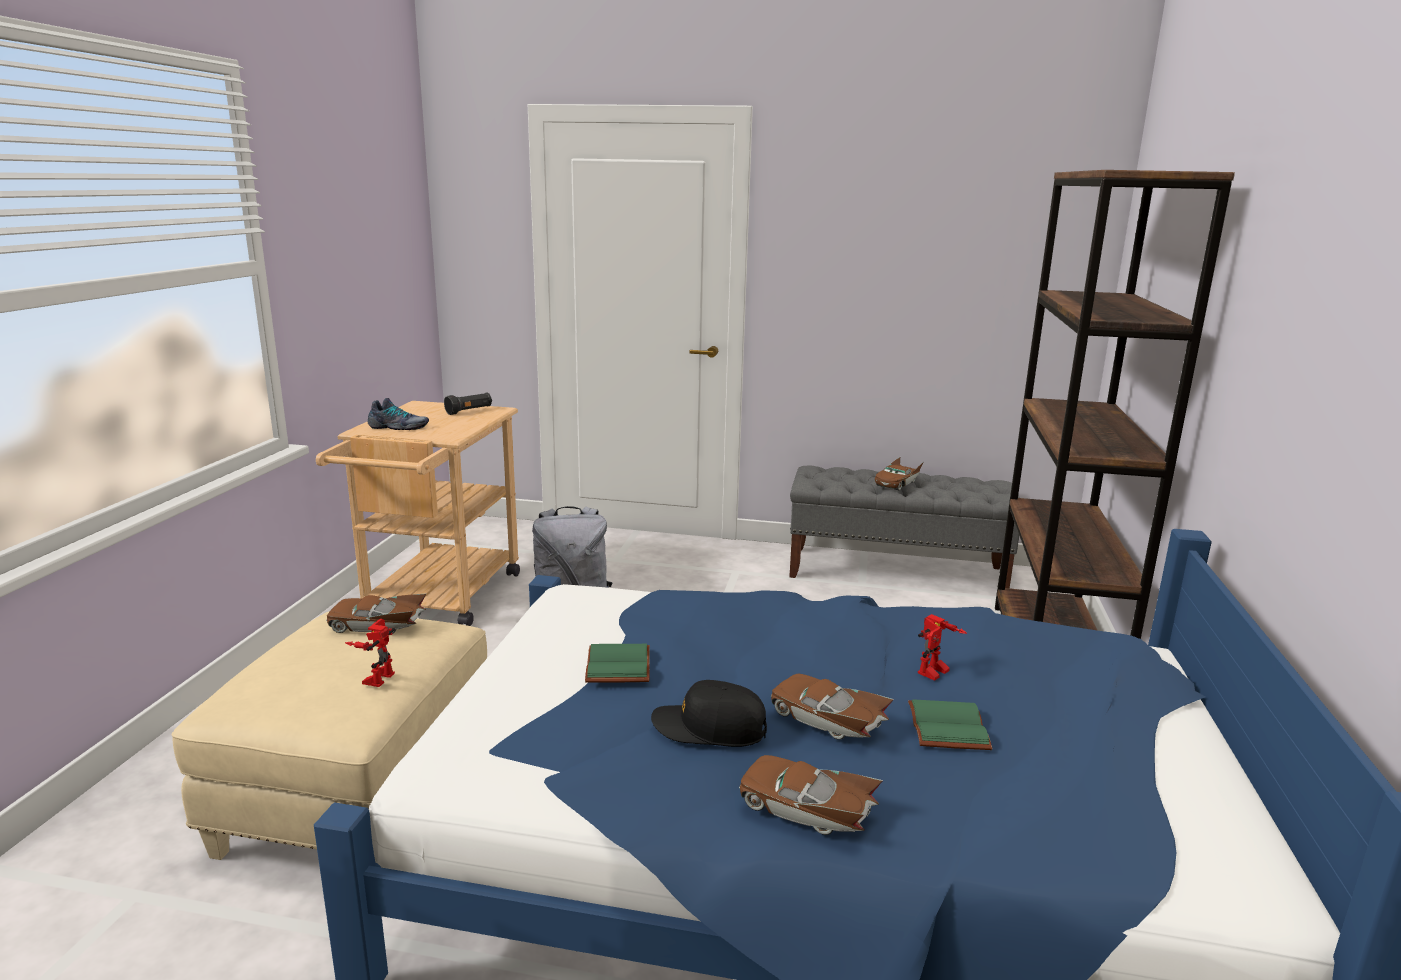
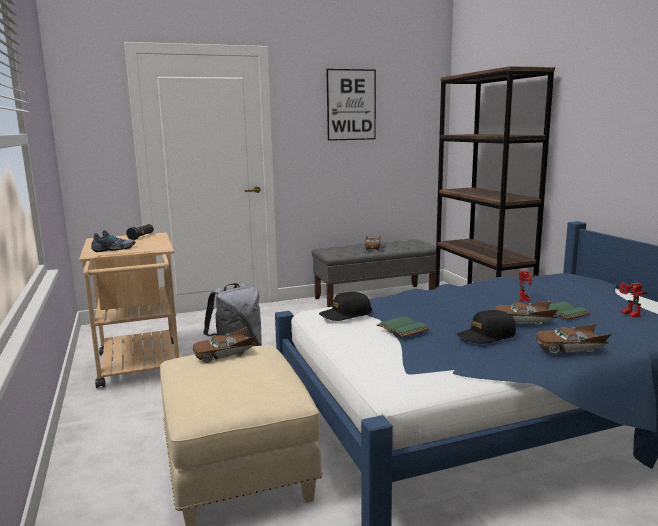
camera: 30 degrees left, 5 degrees down
toy robot [345,619,395,687] -> toy robot moved to [619,282,647,317]
none -> black cap [319,292,372,321]
none -> picture [326,69,376,141]

